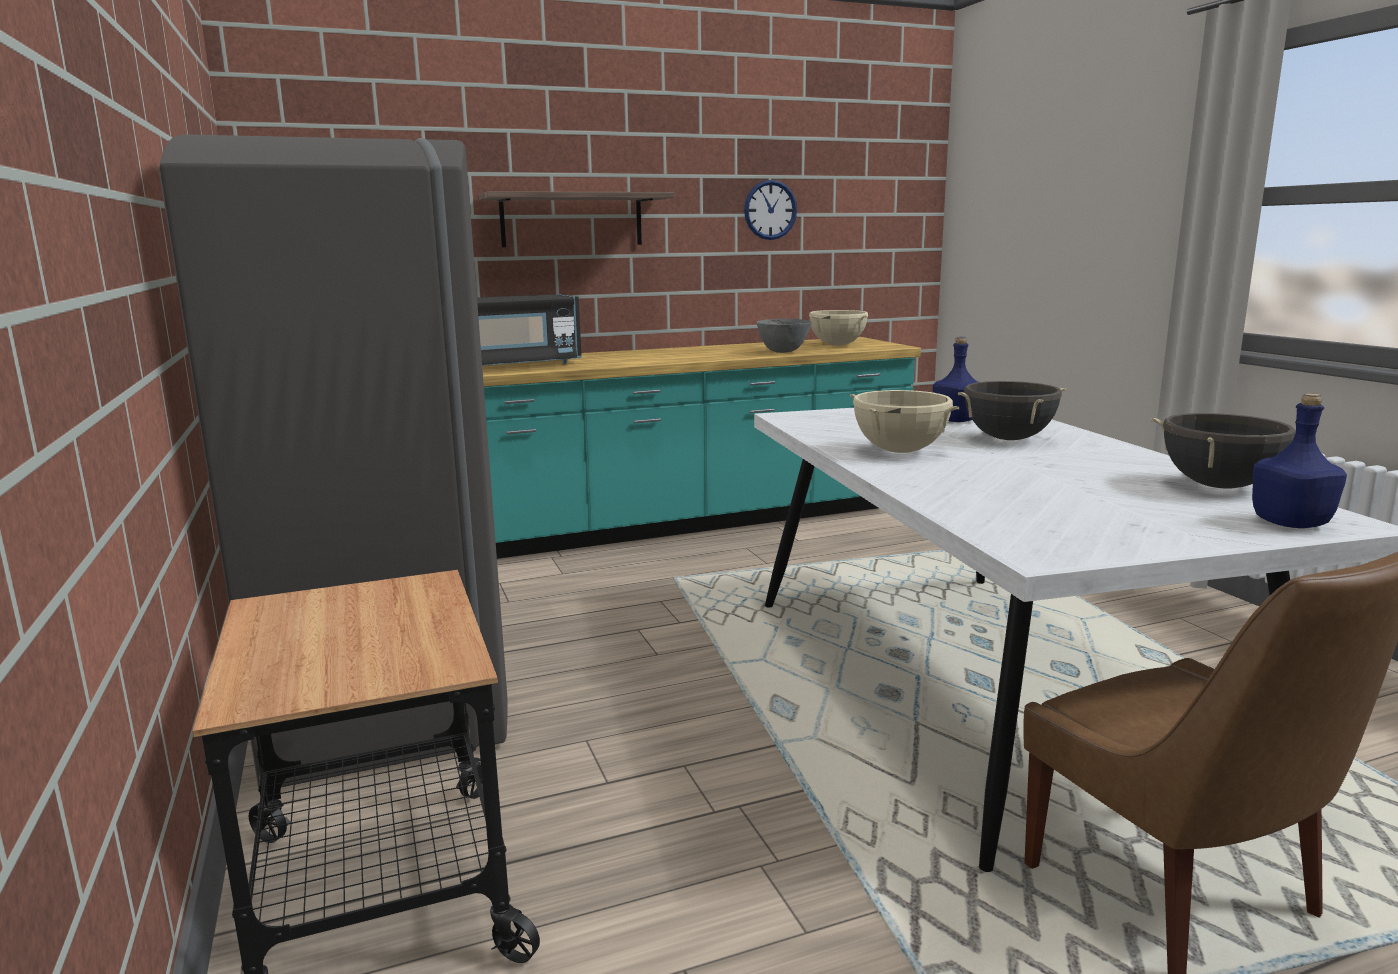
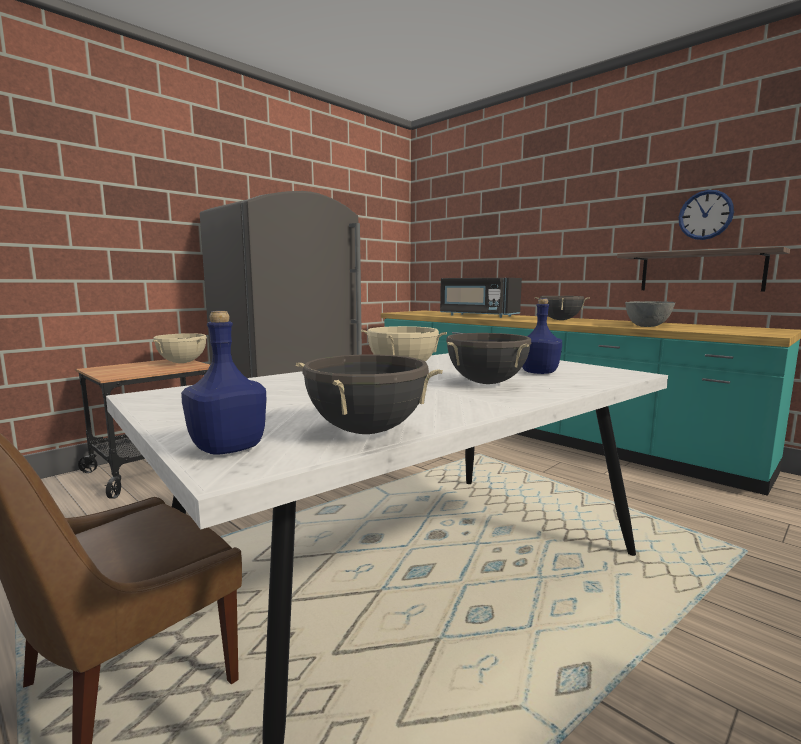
camera: 65 degrees right, 5 degrees down
shelf [479,191,674,247] -> shelf moved to [617,247,790,291]
beige cooking pot [809,310,868,346] -> beige cooking pot moved to [153,333,207,363]
none -> black cooking pot [535,296,590,320]

